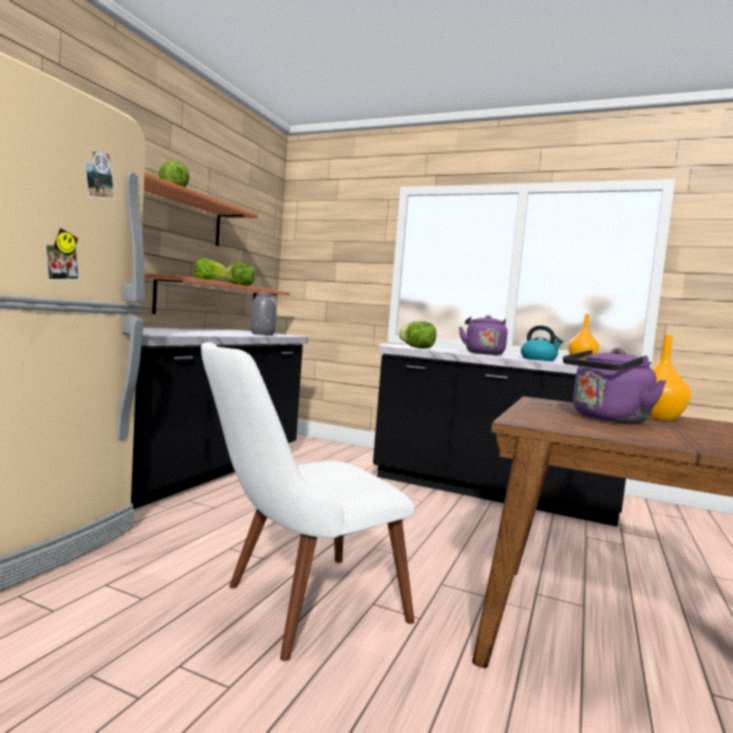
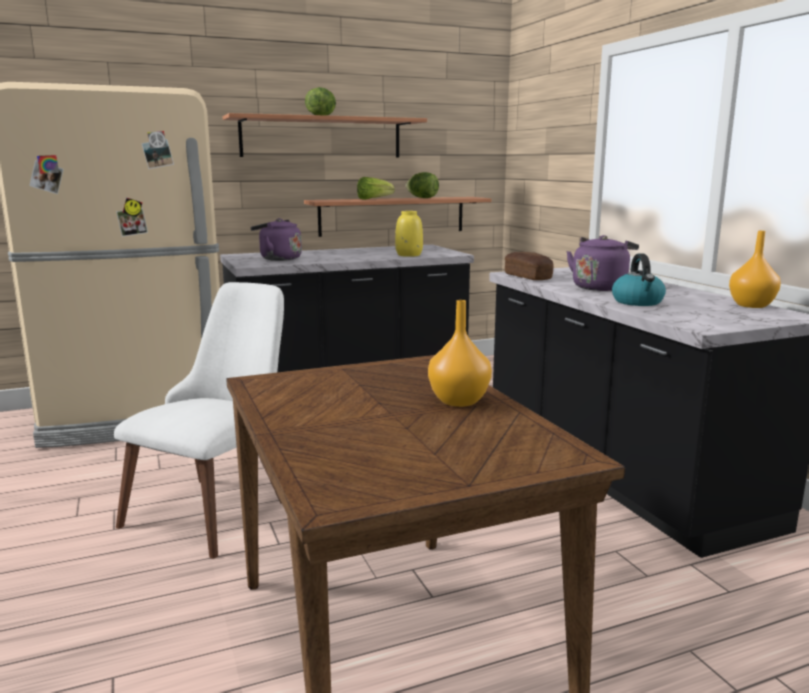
camera: 45 degrees right, 10 degrees up
white chair [201,342,415,661] -> white chair turned 105 degrees clockwise [114,282,284,559]
grey vase [250,293,277,335] -> yellow vase [395,211,423,257]
lettuce [399,321,436,349] -> bread [505,252,554,280]
purple kettle [563,348,666,423] -> purple kettle moved to [250,218,302,261]

